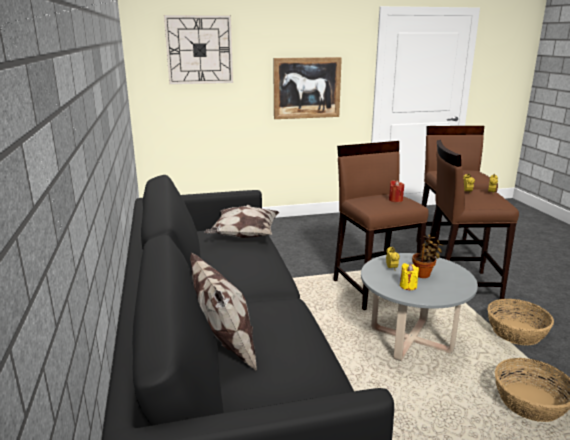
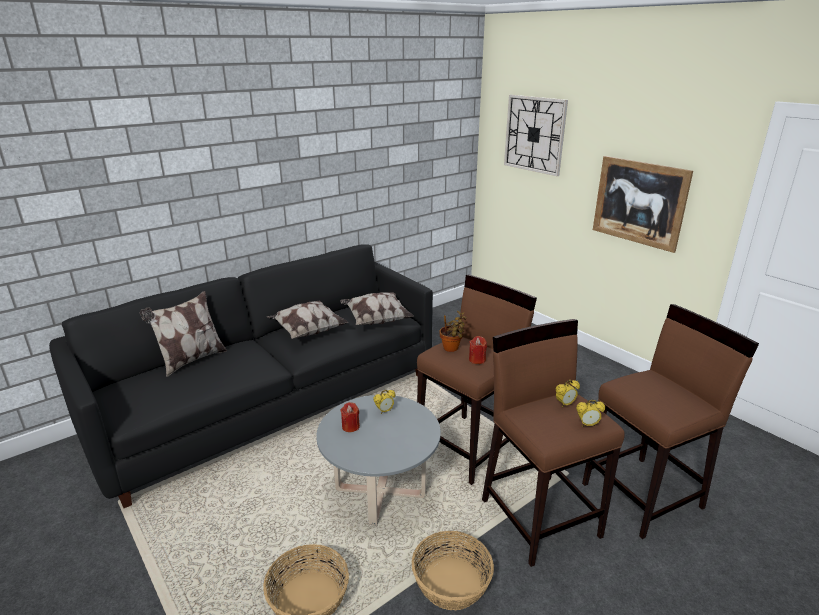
camera: 65 degrees right, 5 degrees up
yellow candle [400,263,419,290] -> red candle [341,402,360,432]
potted plant [412,234,444,278] -> potted plant moved to [439,311,467,352]
none -> pillow [267,301,348,339]

